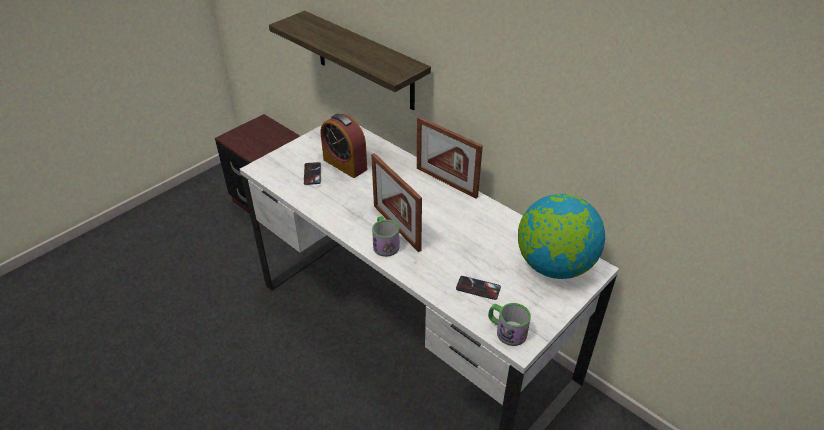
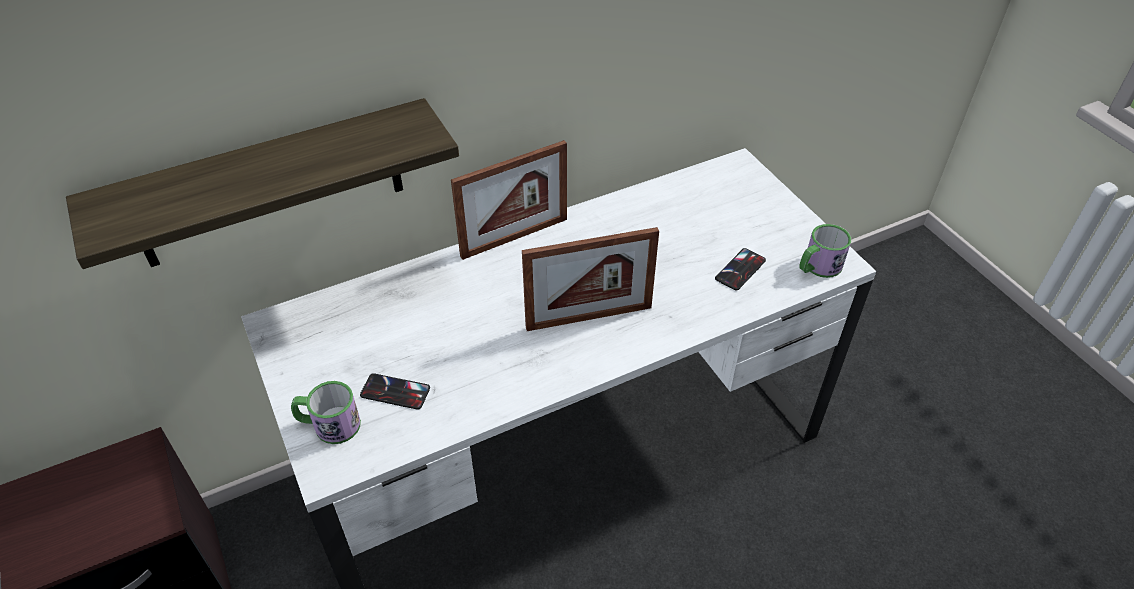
camera: 70 degrees left, 5 degrees up
alarm clock [321,114,367,178] -> none
mug [372,216,400,257] -> mug moved to [291,381,361,444]
globe [518,194,605,279] -> none

